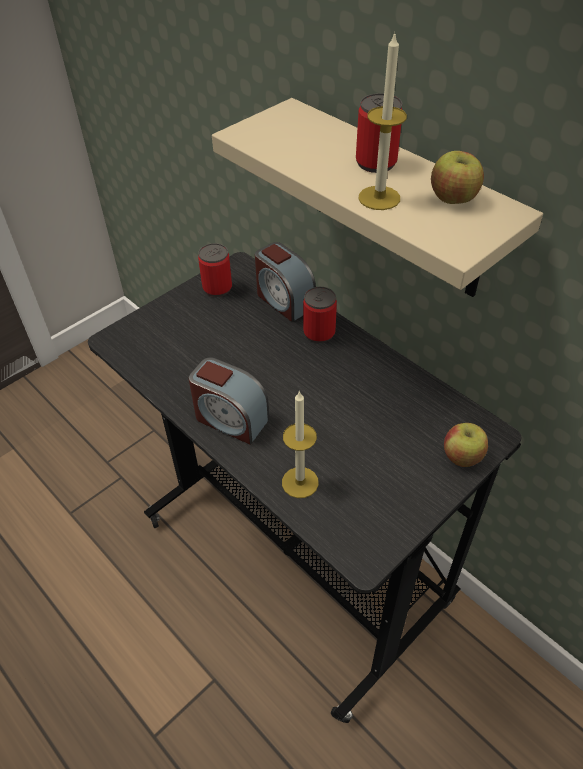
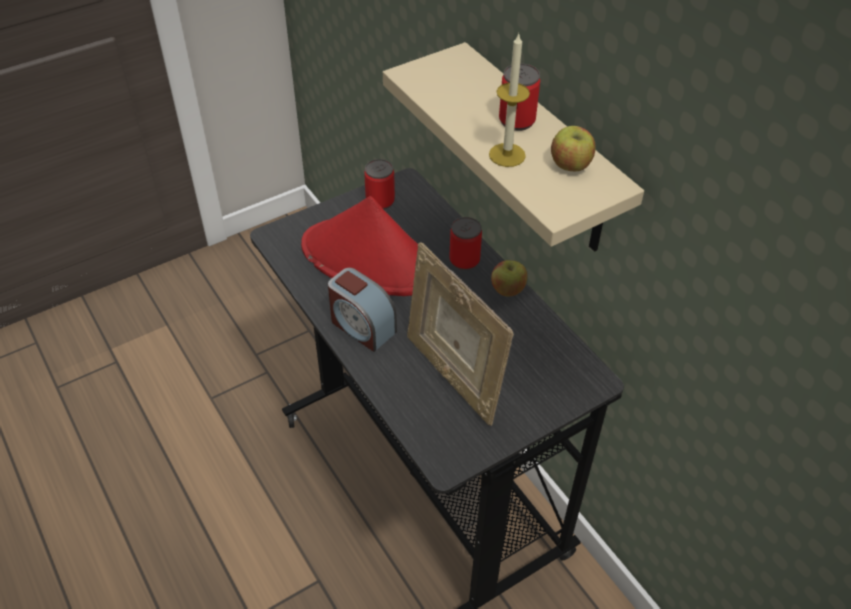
camera: 10 degrees right, 0 degrees up
alarm clock [255,242,316,322] -> none
candle [282,391,319,498] -> none
apple [444,423,488,467] -> apple moved to [491,260,527,296]
none -> red hat [301,196,418,296]
none -> picture frame [407,242,514,426]

